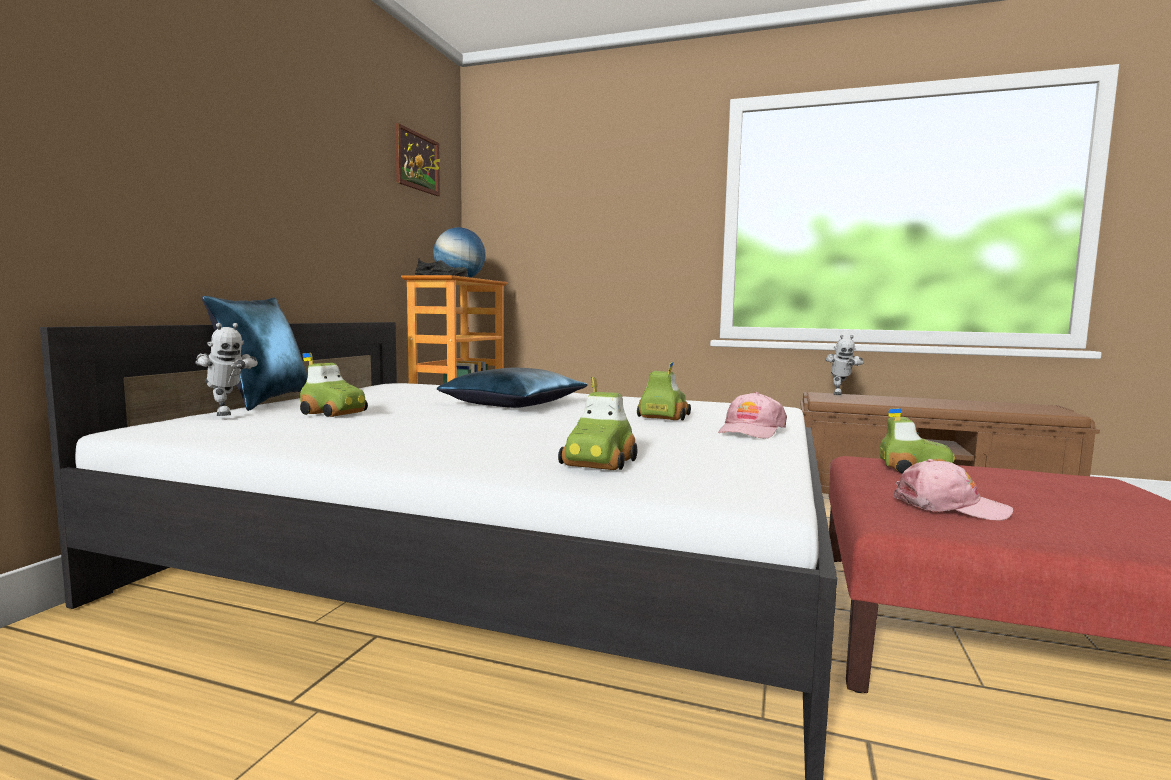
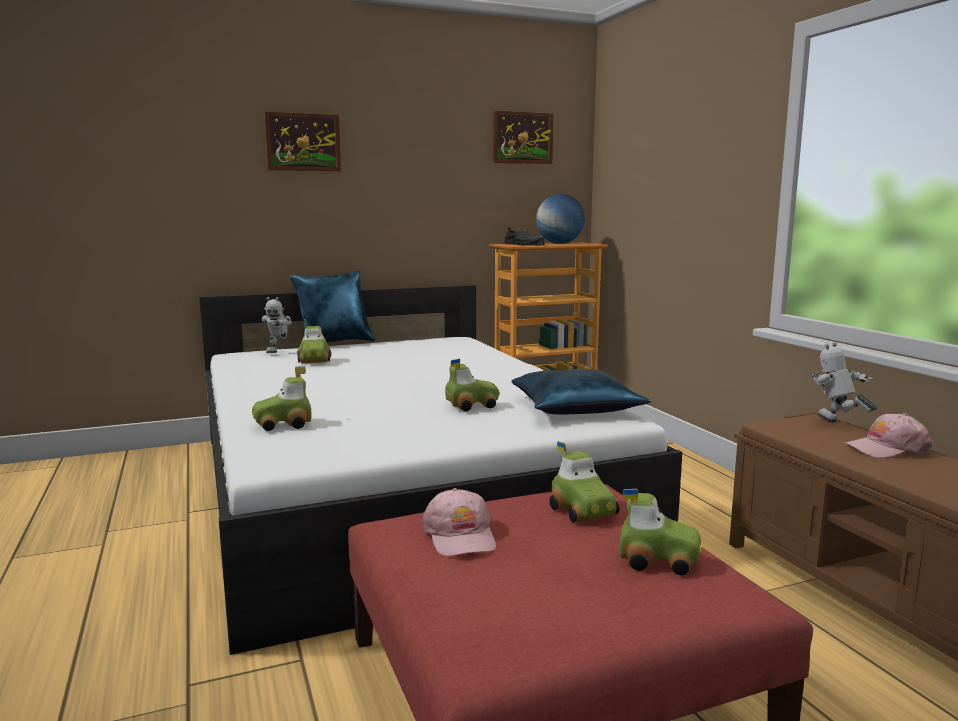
camera: 50 degrees right, 5 degrees up
blue pillow [437,368,588,408] -> blue pillow moved to [512,369,651,415]
pink cap [718,392,787,439] -> pink cap moved to [845,413,933,458]
toy robot [825,335,864,395] -> toy robot turned 90 degrees clockwise [812,342,877,423]
none -> picture [264,111,341,171]
none -> toy car [620,489,701,575]

